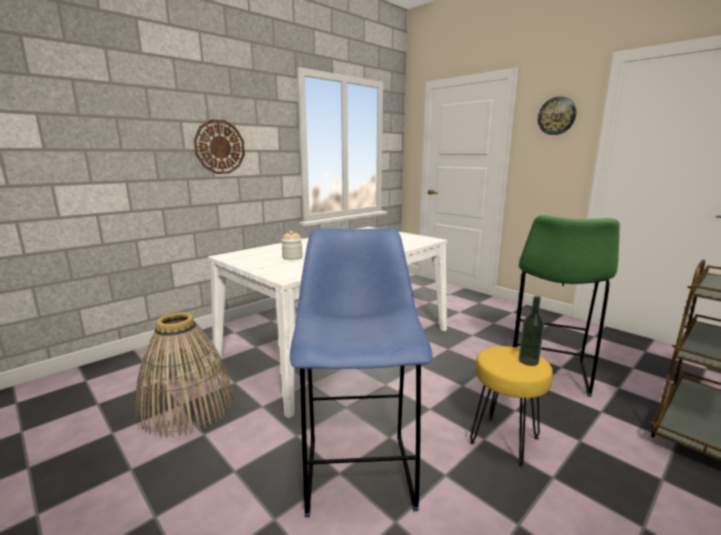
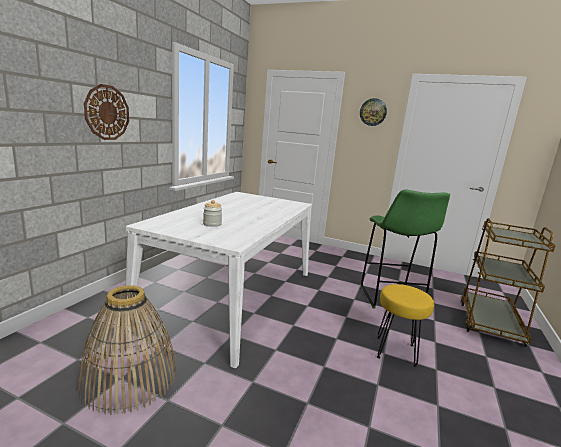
camera: 25 degrees left, 0 degrees up
blue stool [290,228,432,517] -> none
bottle [519,296,544,366] -> none

